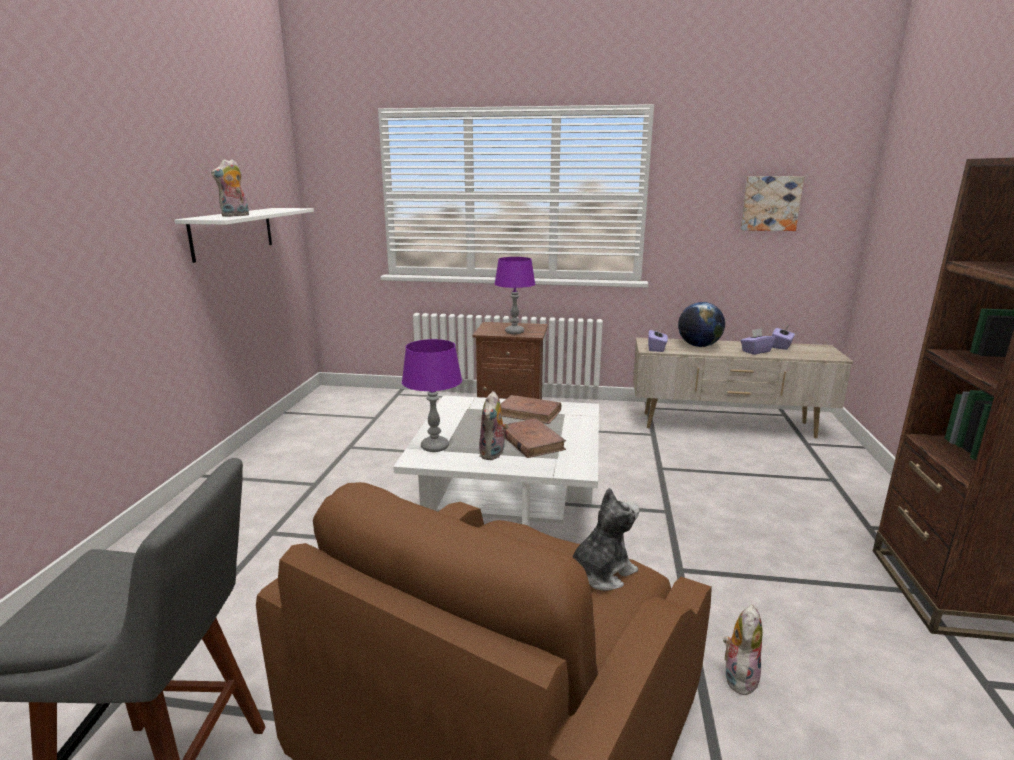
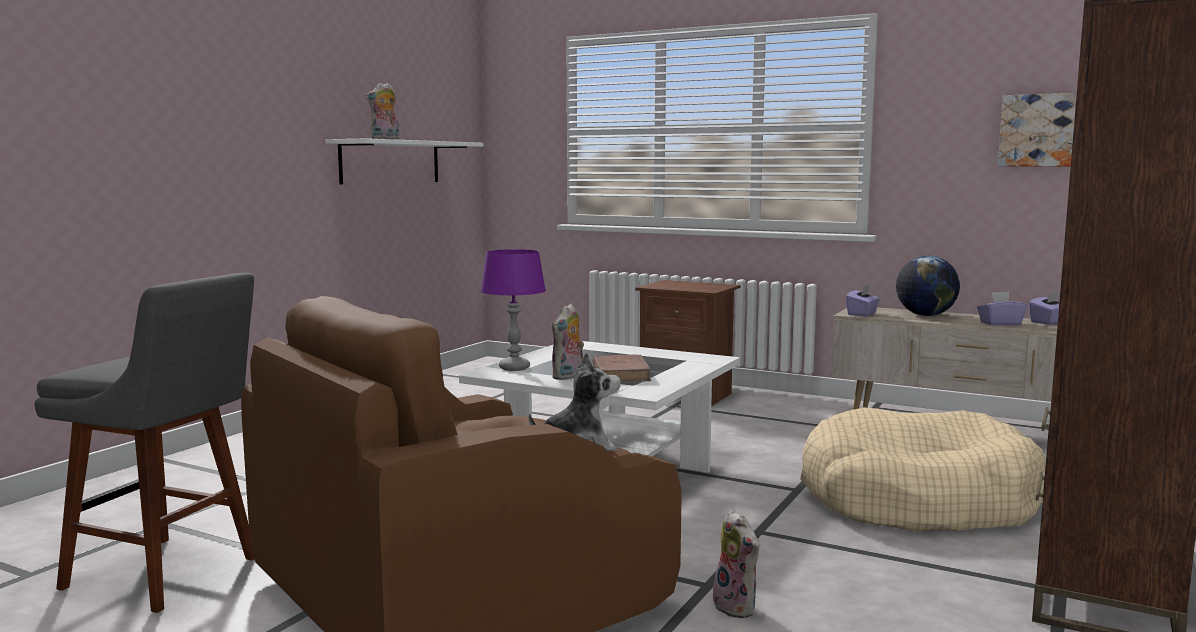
camera: 20 degrees right, 10 degrees down
purple table lamp [494,257,535,334] -> none
brown book [500,395,561,424] -> none
plush toy [723,605,763,695] -> plush toy turned 105 degrees clockwise [713,509,759,618]
none -> beige dog bed [800,407,1046,532]

